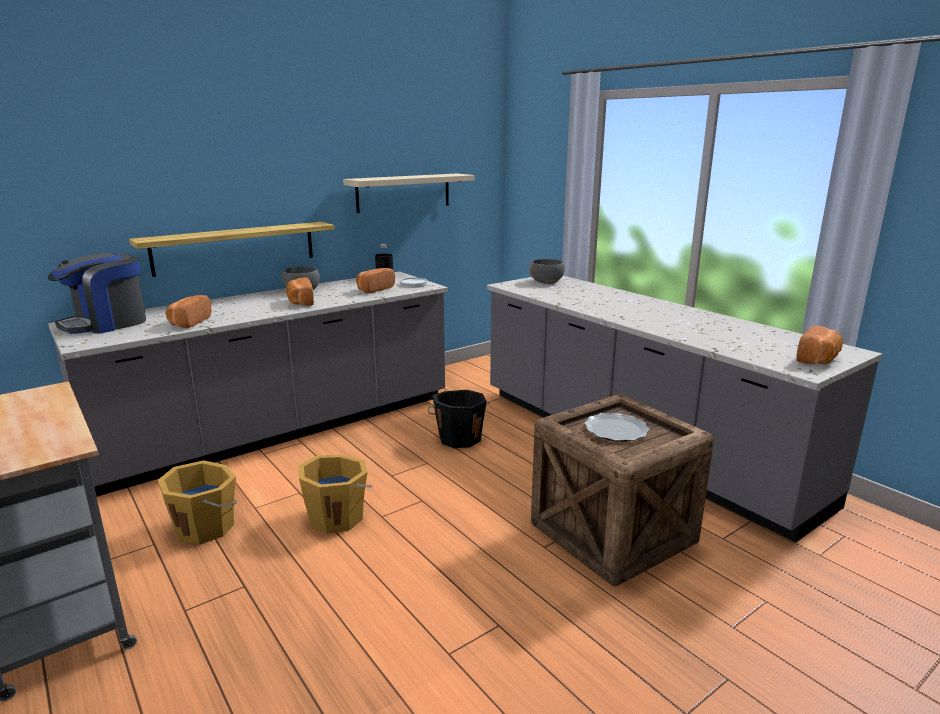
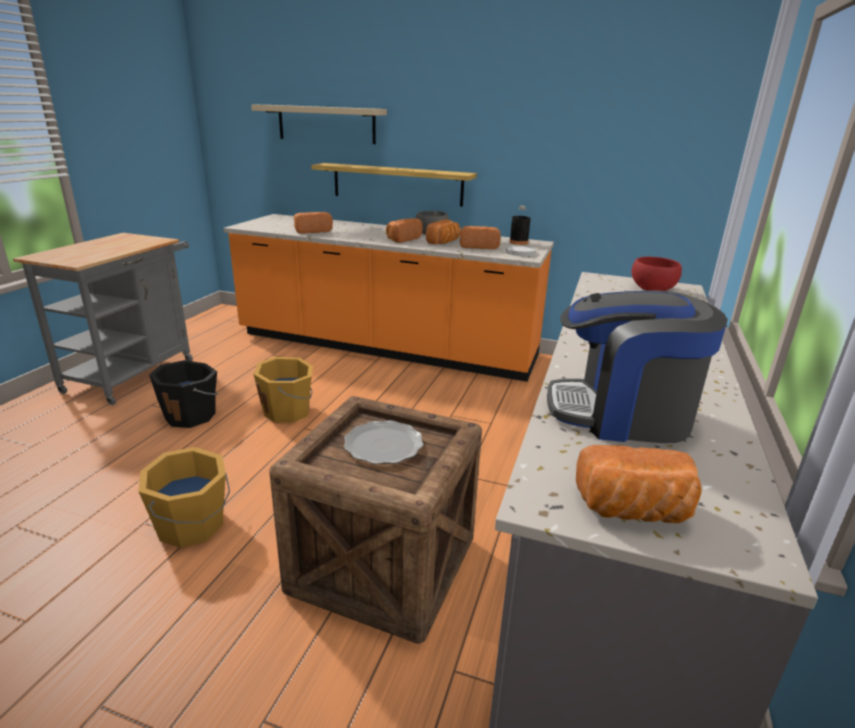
camera: 55 degrees right, 5 degrees up
coffee machine [48,253,146,334] -> coffee machine moved to [547,290,728,443]
grey counter [48,272,448,497] -> orange counter [223,214,554,382]
orange bucket [158,460,237,545] -> orange bucket moved to [138,447,230,548]
beige shelf [343,174,474,213] -> beige shelf moved to [251,104,387,144]
black bucket [427,390,490,448] -> black bucket moved to [149,360,219,428]
grey bowl [529,259,565,284] -> red bowl [632,257,682,291]
none -> bread [426,219,461,244]

